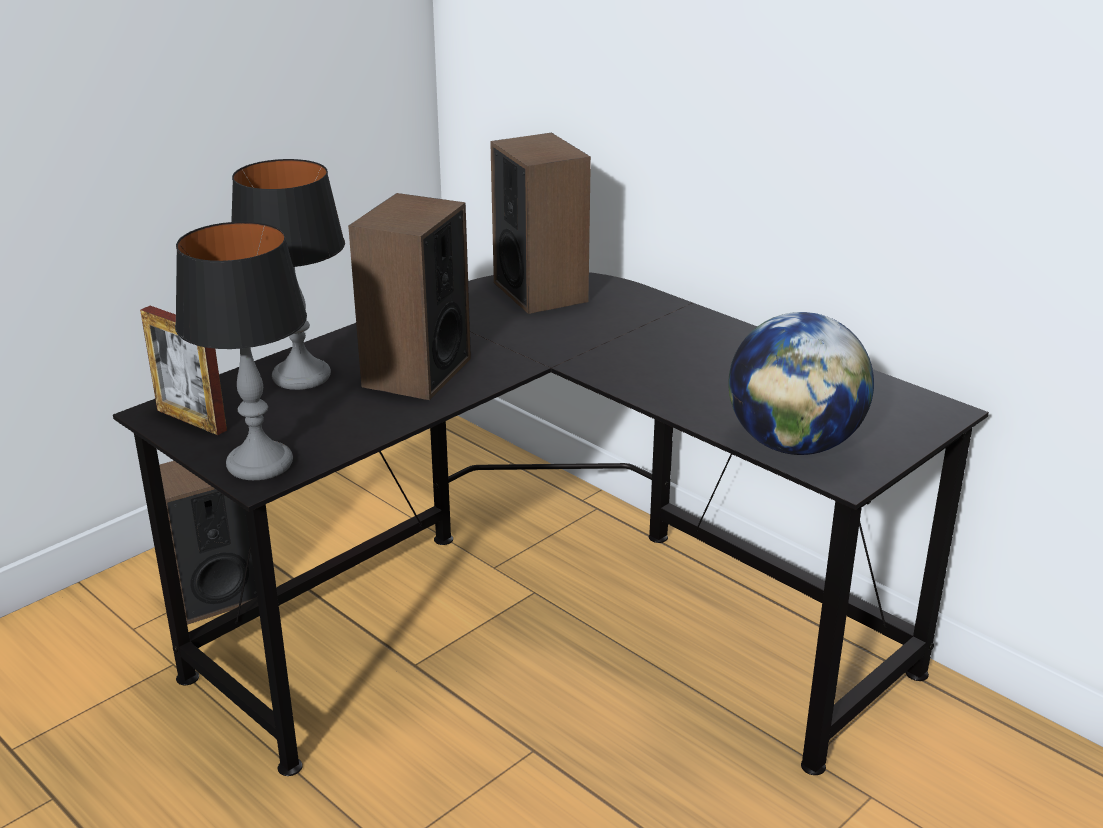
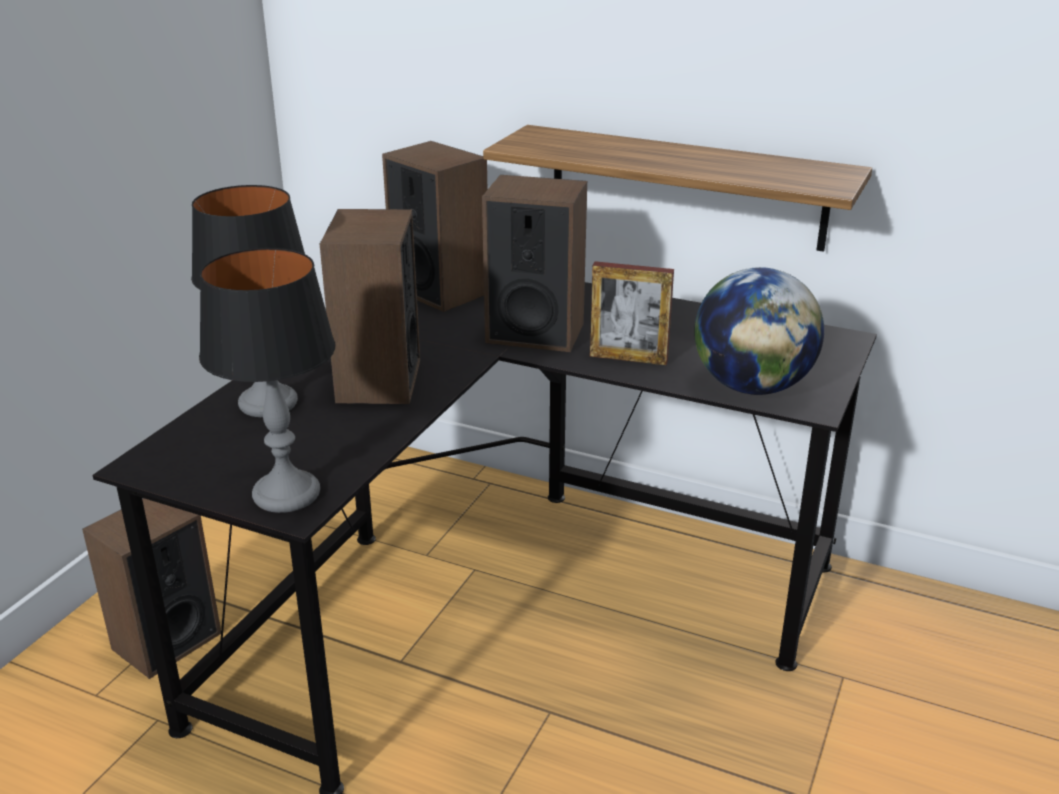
camera: 20 degrees left, 0 degrees up
picture frame [140,306,227,435] -> picture frame moved to [590,261,674,365]
none -> speaker [482,175,587,352]
none -> shelf [483,125,872,252]

